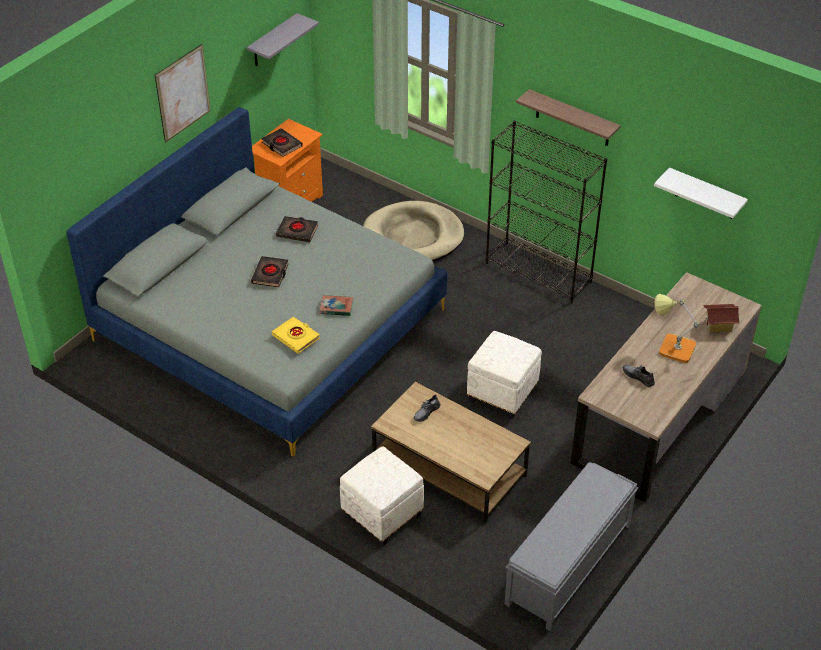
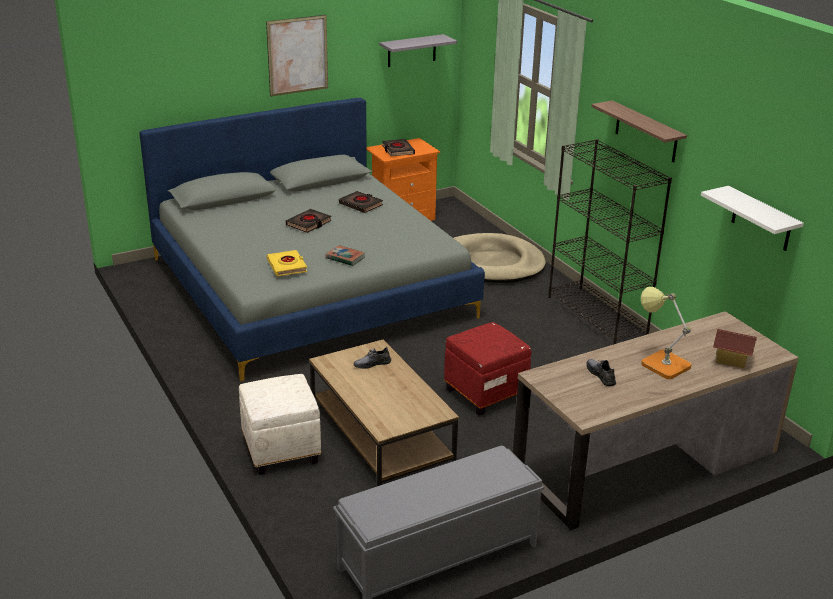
camera: 25 degrees right, 15 degrees down
white ottoman [467,331,542,419] -> red ottoman [444,322,531,416]

